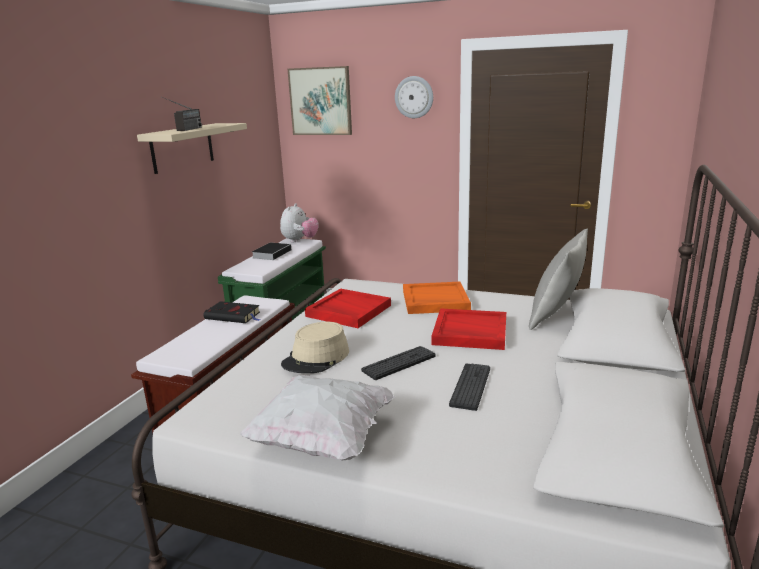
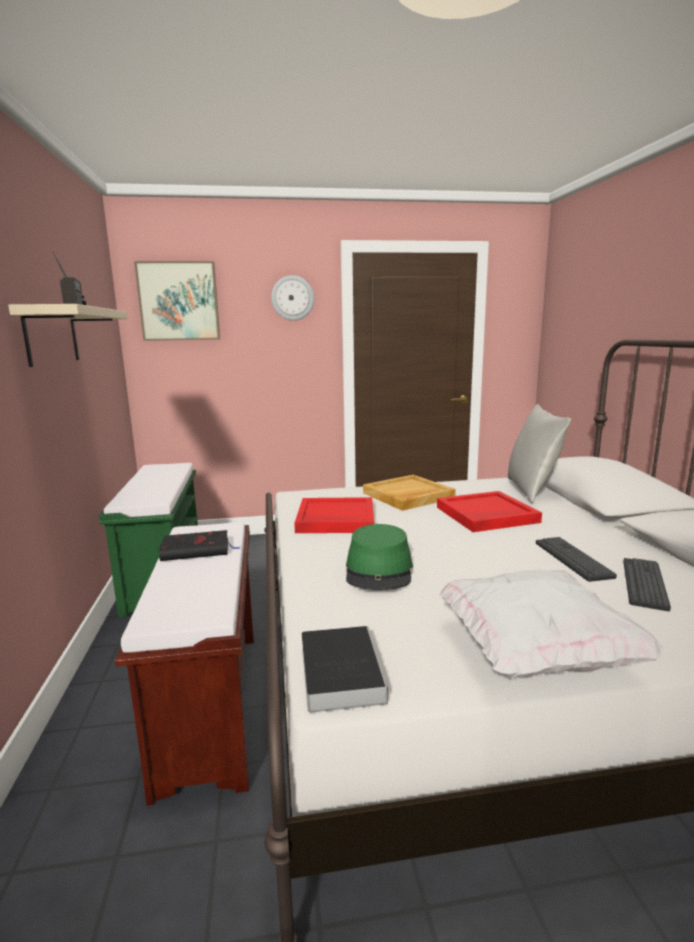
camera: 30 degrees left, 5 degrees down
book [252,242,291,260] -> book moved to [301,626,388,713]
plush toy [280,203,319,243] -> none
beige hat [281,322,349,373] -> green hat [346,524,413,590]
keyboard [361,346,436,380] -> keyboard moved to [623,558,671,611]
orange tray [403,282,471,314] -> beige tray [363,475,456,511]

